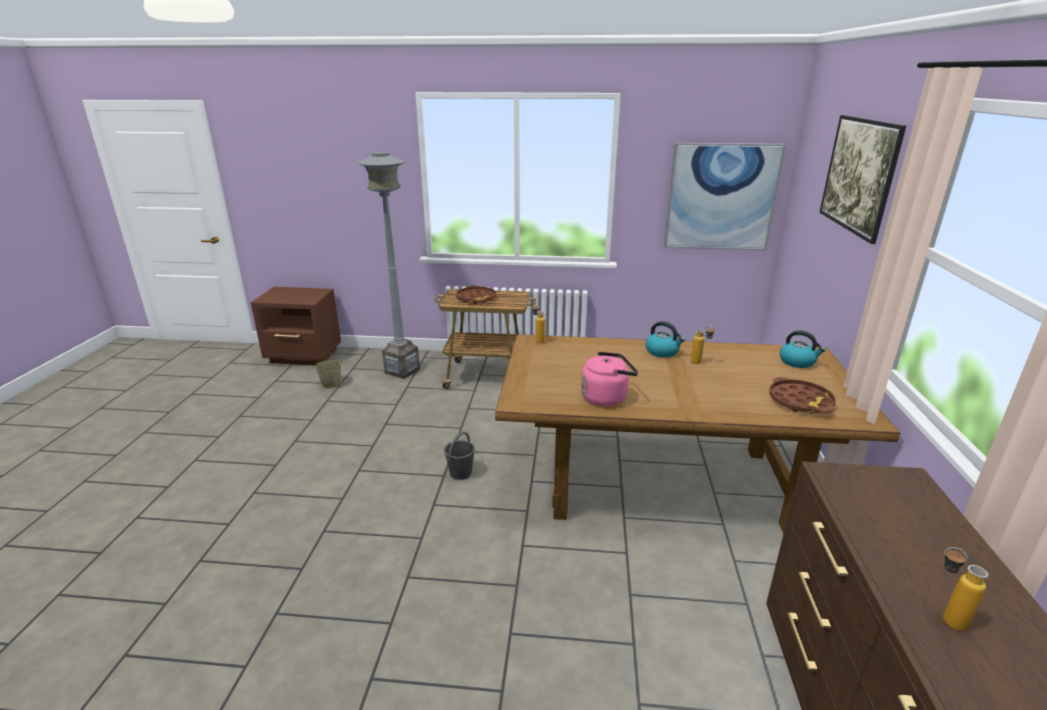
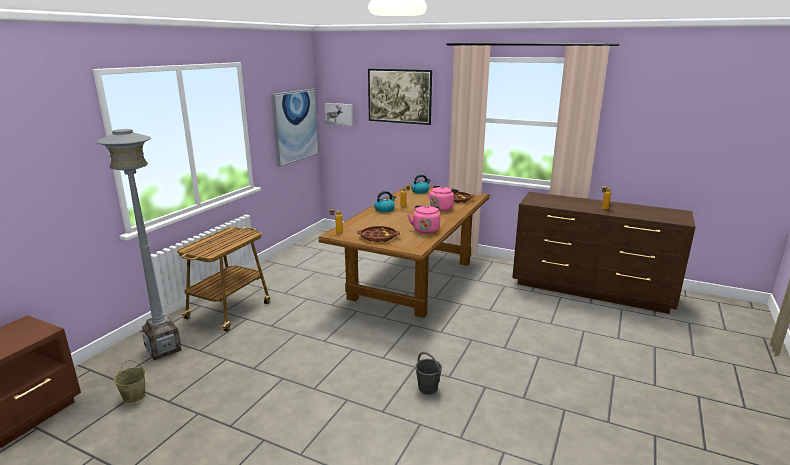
camera: 70 degrees left, 5 degrees down
grey bucket [444,432,475,480] -> grey bucket moved to [415,352,442,394]
brown tray [456,285,496,304] -> brown tray moved to [357,226,400,242]
none -> picture [325,103,353,126]
none -> pink kettle [428,186,458,211]

